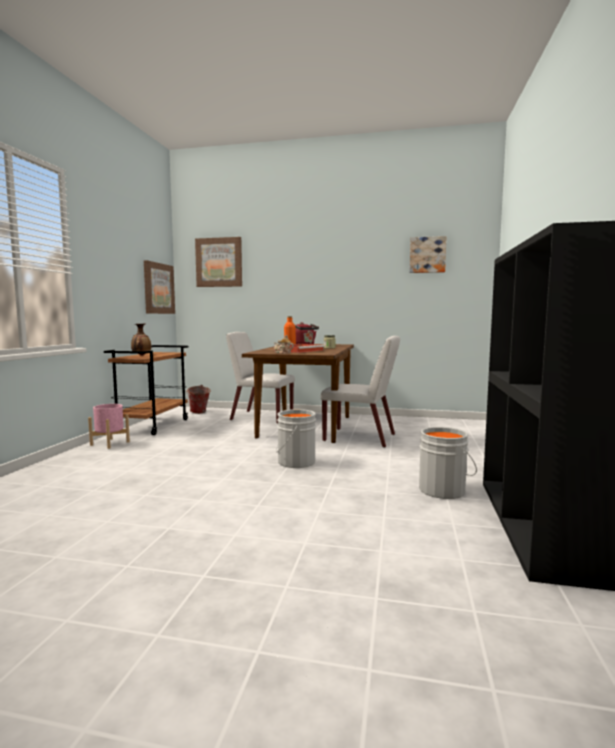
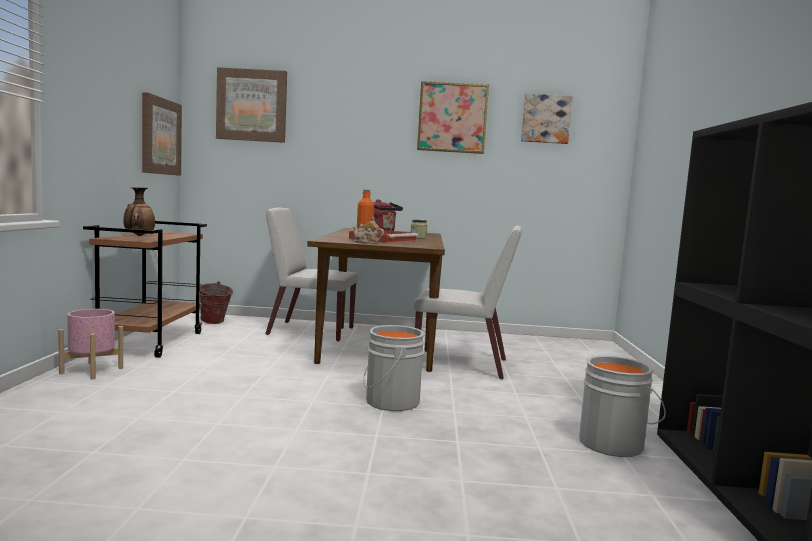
camera: 10 degrees left, 0 degrees up
none -> picture [417,81,489,154]

